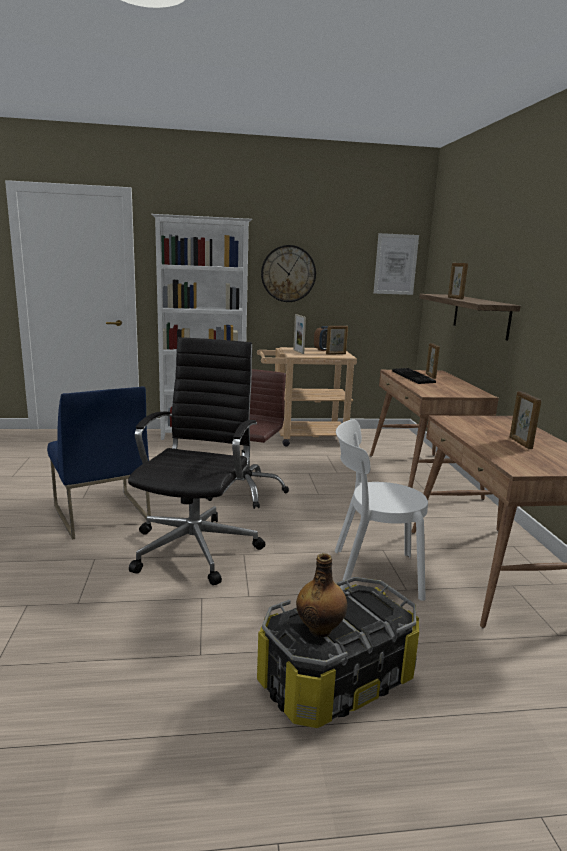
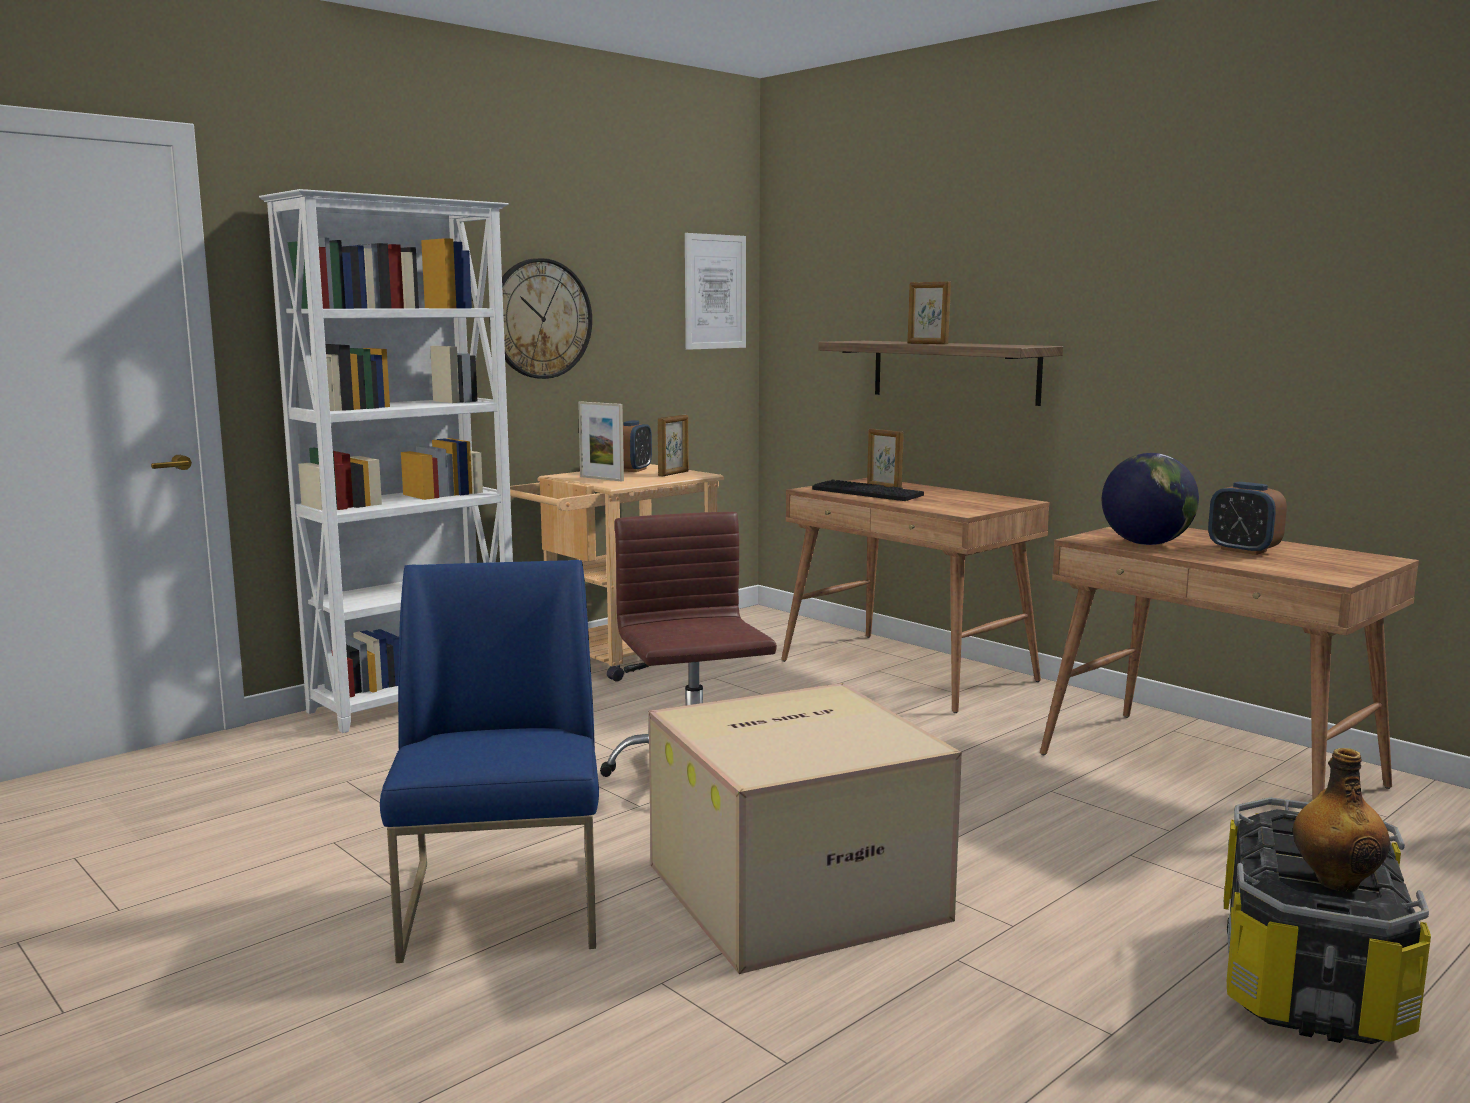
camera: 35 degrees left, 5 degrees down
blue chair [47,386,151,540] -> blue chair turned 120 degrees counterclockwise [380,560,599,963]
black office chair [128,337,265,585] -> cardboard box [648,683,962,974]
white chair [335,419,428,601] -> none
picture frame [510,391,541,449] -> alarm clock [1208,482,1287,555]
none -> globe [1102,453,1199,545]

